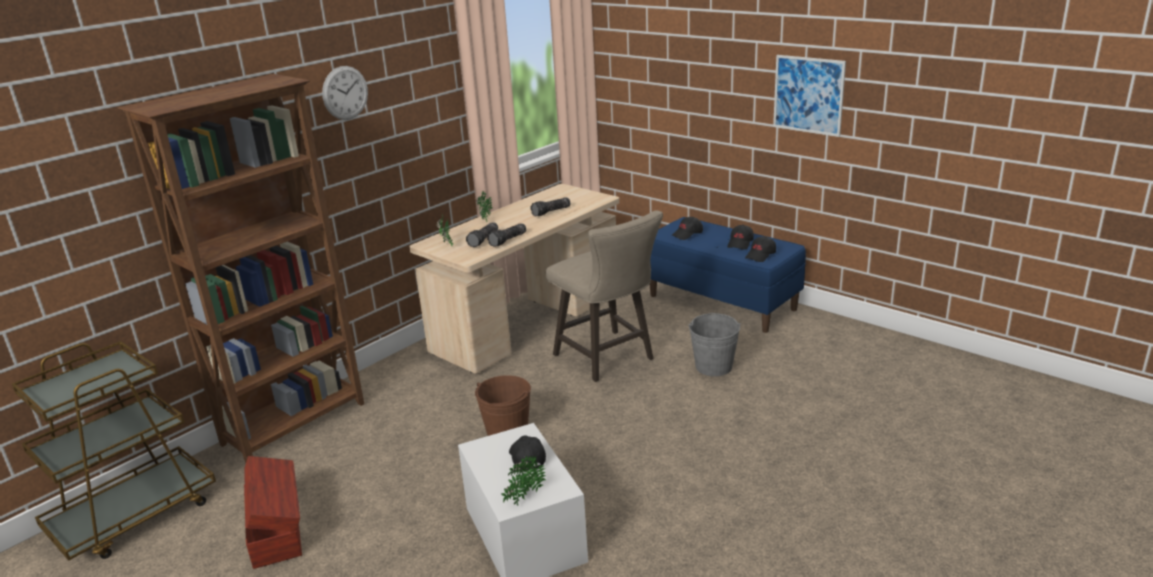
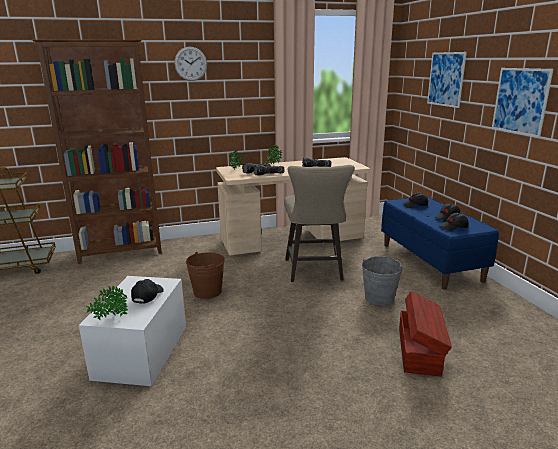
camera: 30 degrees right, 5 degrees down
brown storage box [244,456,302,569] -> brown storage box moved to [399,291,452,377]
none -> picture [427,52,467,108]

